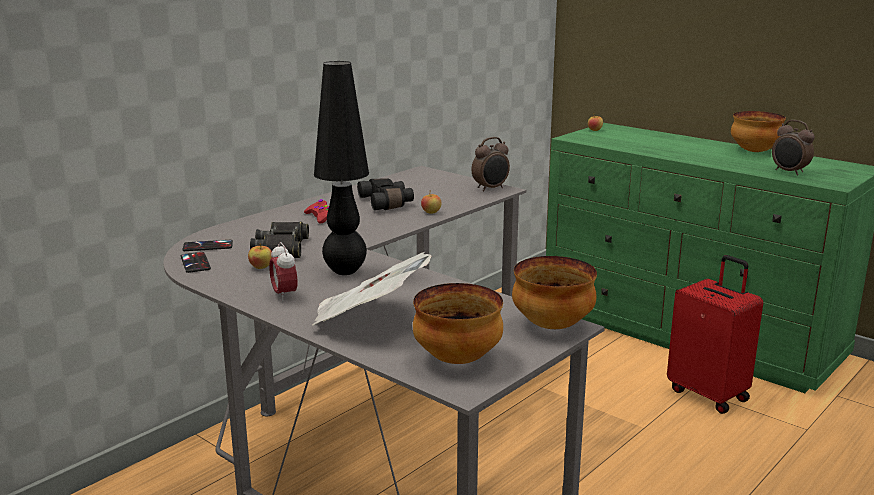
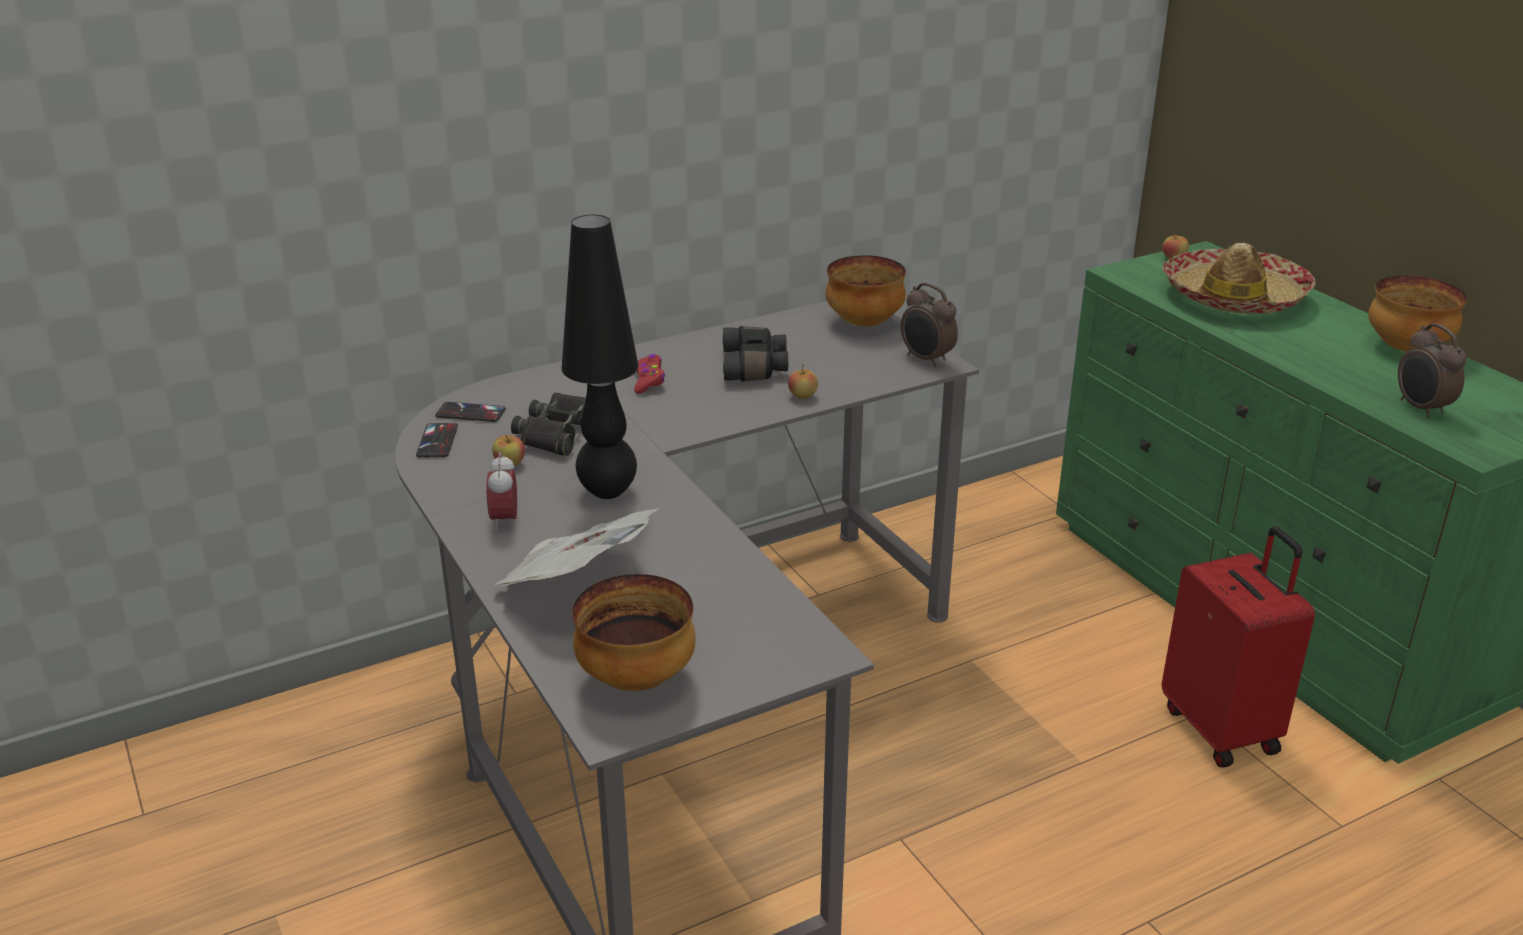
camera: 20 degrees right, 10 degrees up
alarm clock [471,137,510,191] -> alarm clock turned 60 degrees clockwise [901,283,958,367]
bowl [512,256,597,329] -> bowl moved to [826,255,906,326]
none -> hat [1162,243,1316,314]

